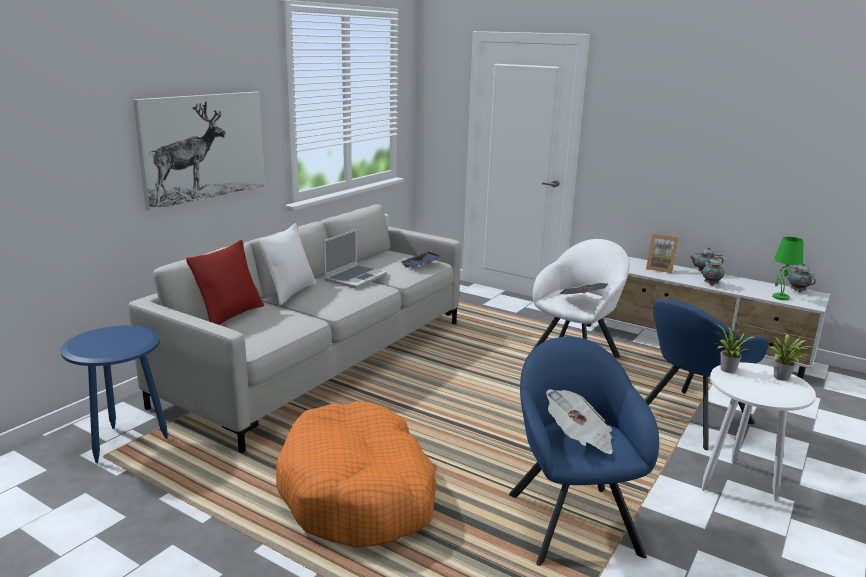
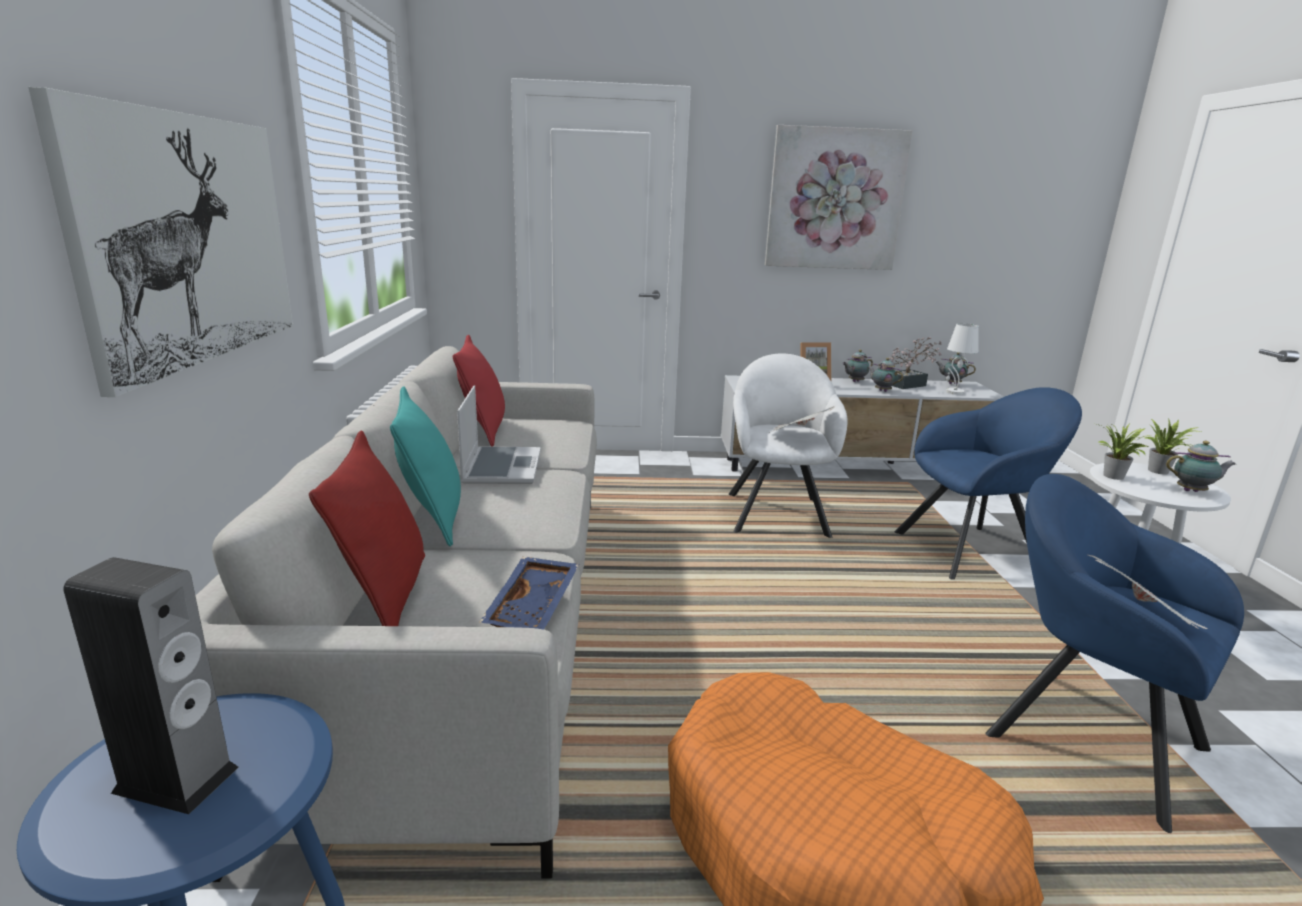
camera: 35 degrees left, 0 degrees up
white pillow [257,223,317,305] -> turquoise pillow [390,386,461,547]
blue tray [400,250,443,267] -> blue tray moved to [480,557,579,629]
blue armchair [645,299,768,450] -> blue armchair turned 120 degrees counterclockwise [895,387,1082,580]
green table lamp [772,237,803,300] -> white table lamp [946,323,979,395]
none -> speaker [63,557,239,814]
none -> red pillow [453,335,505,447]
none -> picture [765,125,912,270]
none -> potted plant [889,337,942,389]
none -> teapot [1166,441,1236,492]

